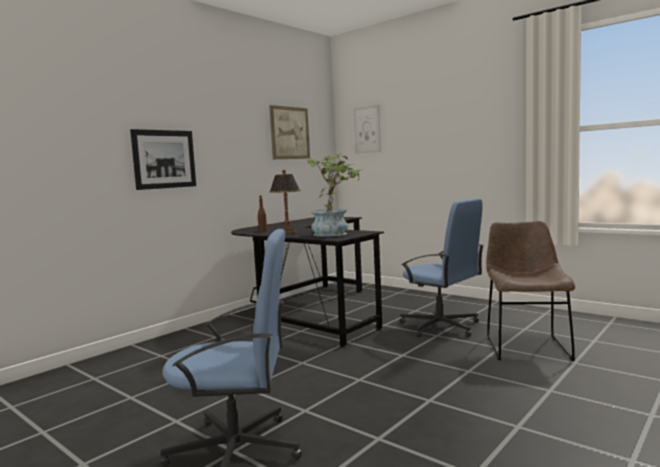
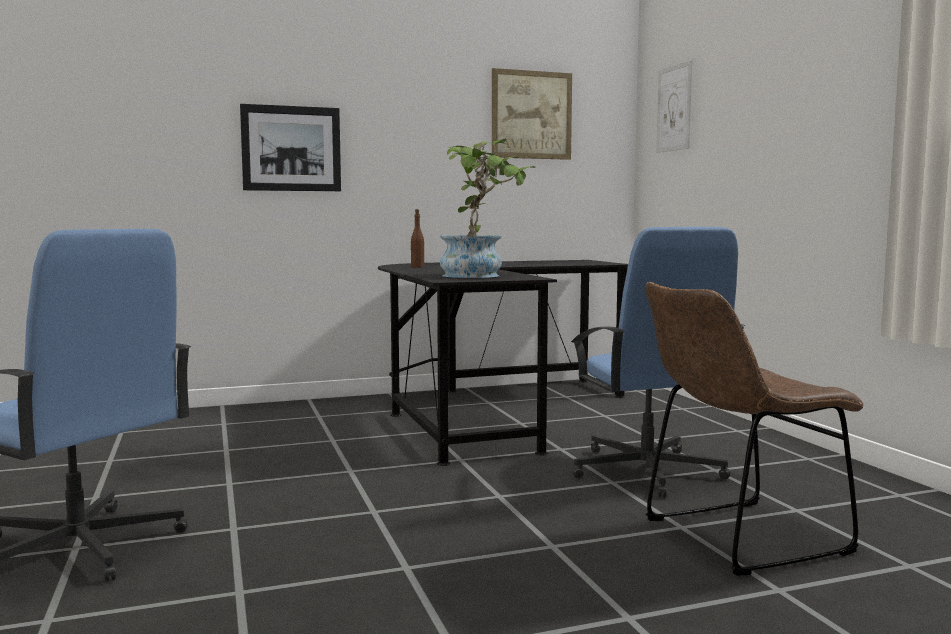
camera: 30 degrees right, 0 degrees up
table lamp [269,170,301,234] -> none
brown chair [486,221,575,361] -> brown chair turned 150 degrees counterclockwise [645,282,864,576]

